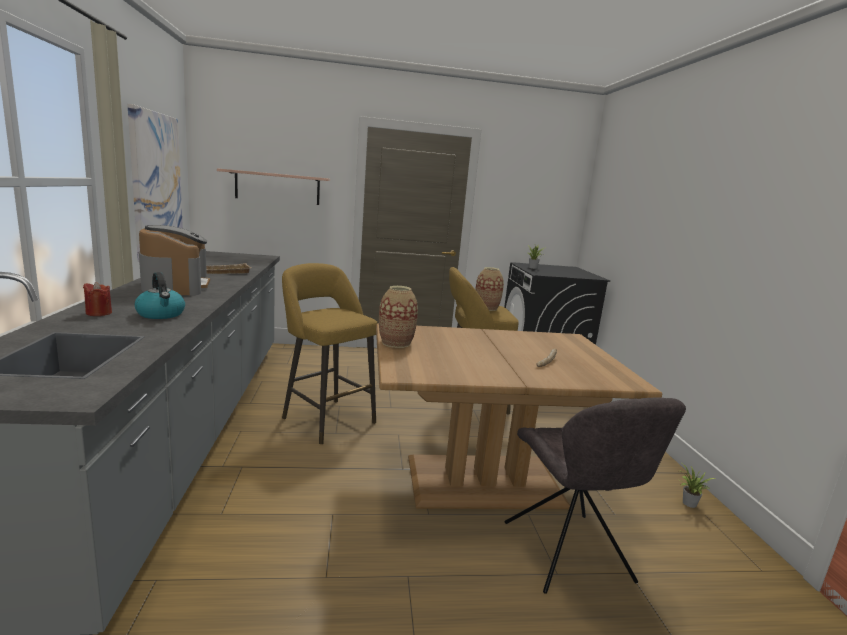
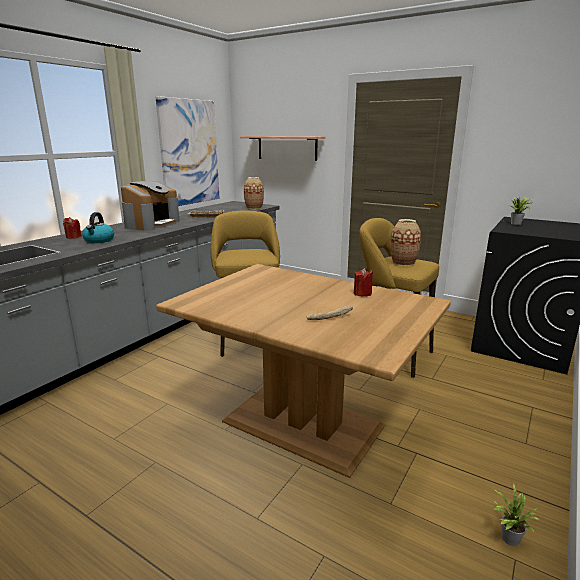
camera: 40 degrees right, 5 degrees up
vase [379,286,418,348] -> vase moved to [244,177,264,209]
grey chair [505,398,686,594] -> none
none -> red candle [354,268,373,297]

